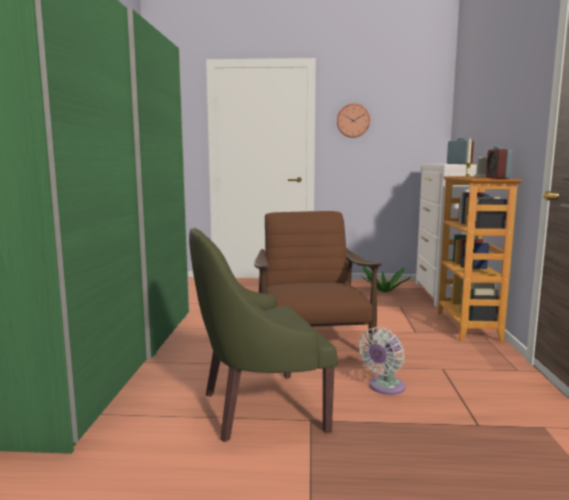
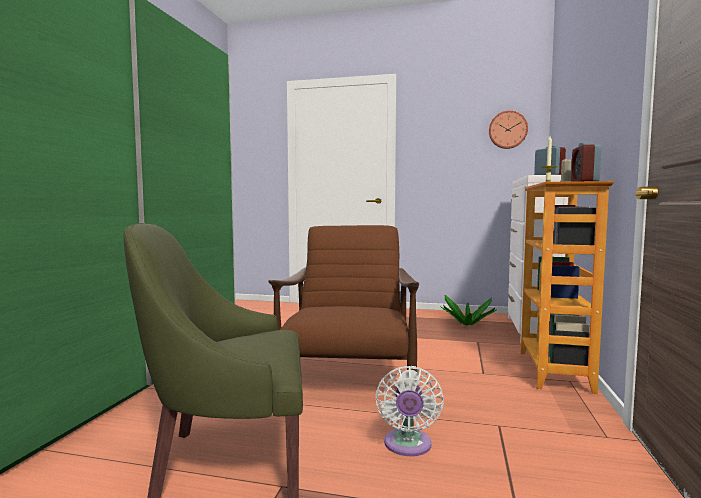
camera: 10 degrees right, 5 degrees down
wall clock [337,103,370,138] -> wall clock moved to [489,110,528,149]
white fan [359,327,405,395] -> white fan turned 45 degrees counterclockwise [375,366,444,456]

